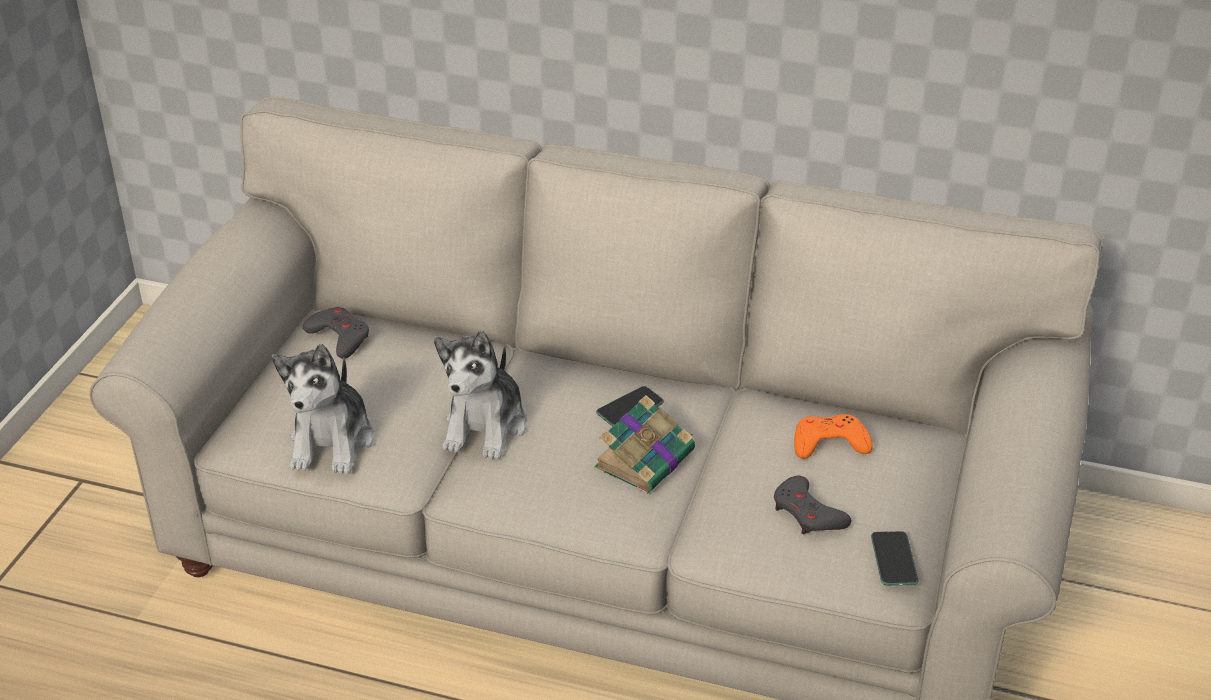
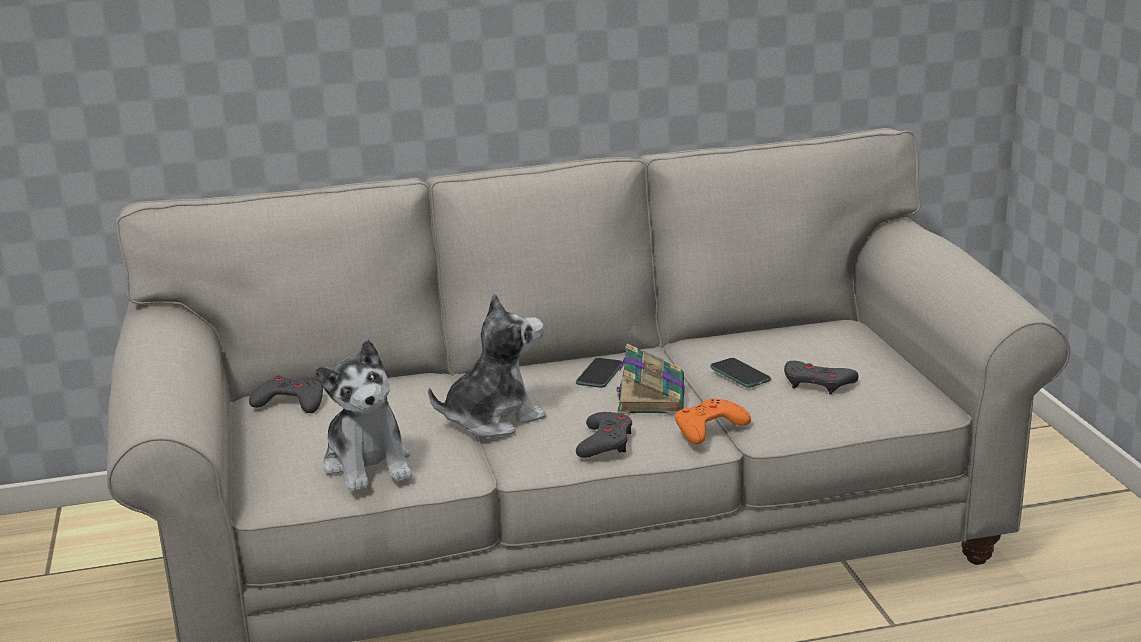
camera: 30 degrees left, 15 degrees down
plush toy [434,330,527,460] -> plush toy turned 105 degrees counterclockwise [428,293,546,437]
orange game controller [794,414,873,459] -> orange game controller moved to [675,399,751,444]
phone [871,531,918,586] -> phone moved to [710,358,771,388]
none -> grey game controller [576,412,632,458]

